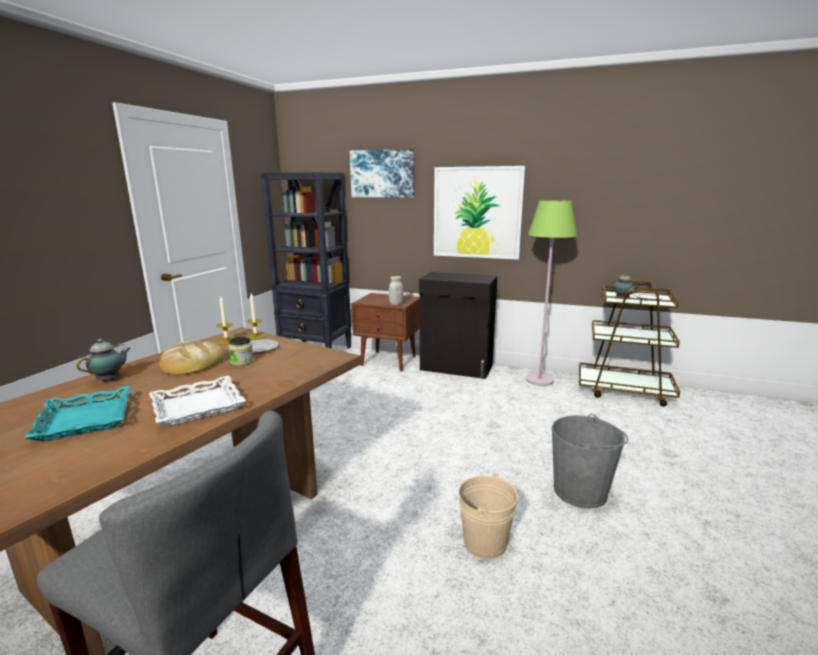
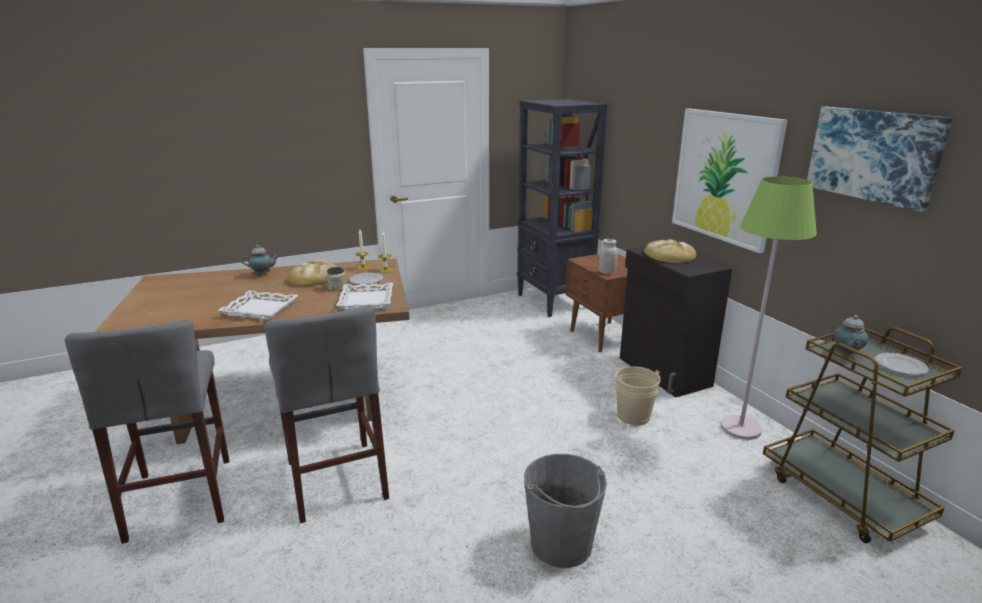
camera: 45 degrees right, 5 degrees up
turquoise tray [24,386,131,441] -> none
picture [350,149,414,198] -> picture moved to [807,107,952,212]
beige bucket [459,473,518,559] -> beige bucket moved to [615,366,661,425]
none -> grey stool [264,305,389,523]
none -> white tray [336,283,393,310]
none -> bread [644,240,696,263]

